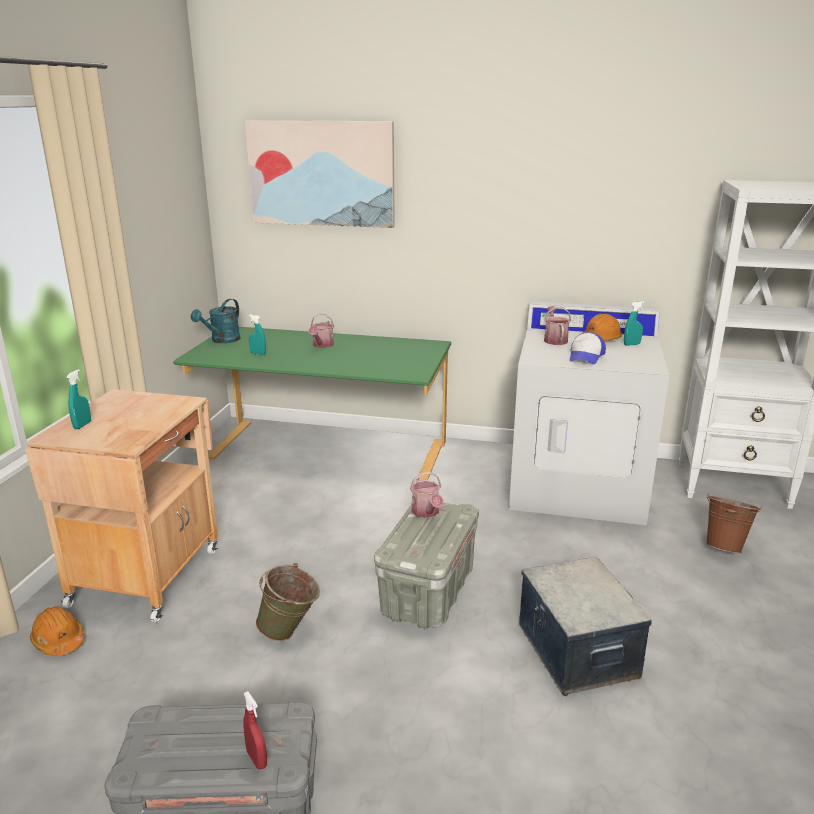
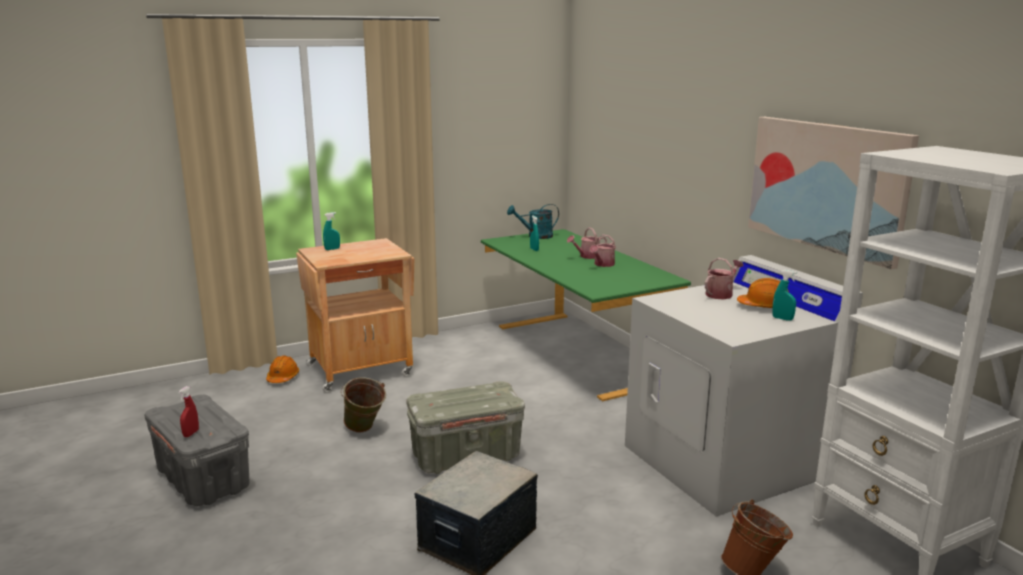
camera: 50 degrees right, 5 degrees down
picture [245,120,395,228] -> picture moved to [748,117,919,270]
watering can [410,472,443,518] -> watering can moved to [590,235,616,267]
cap [570,332,606,364] -> none

